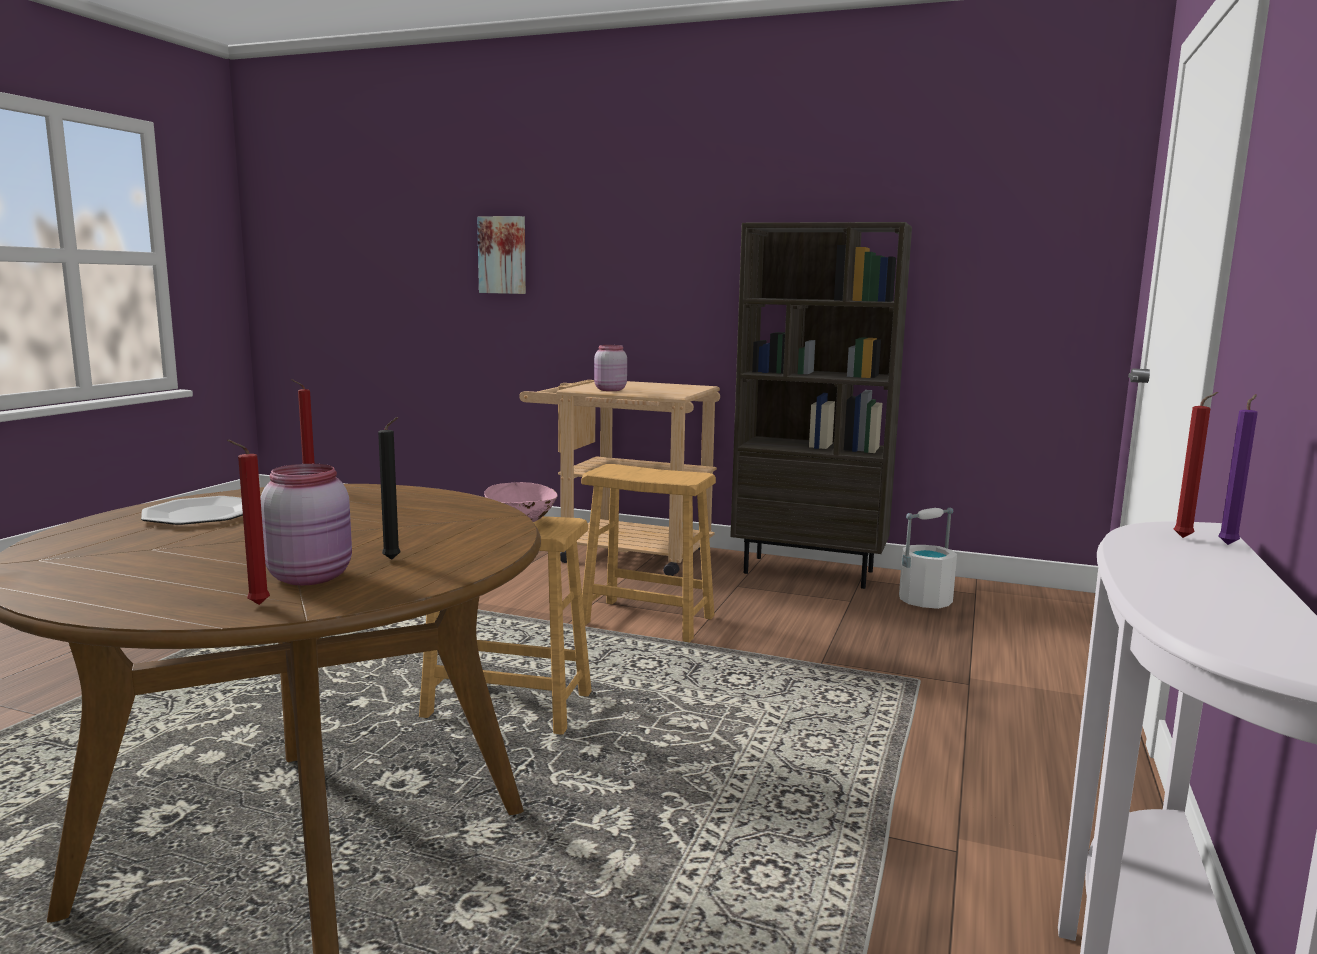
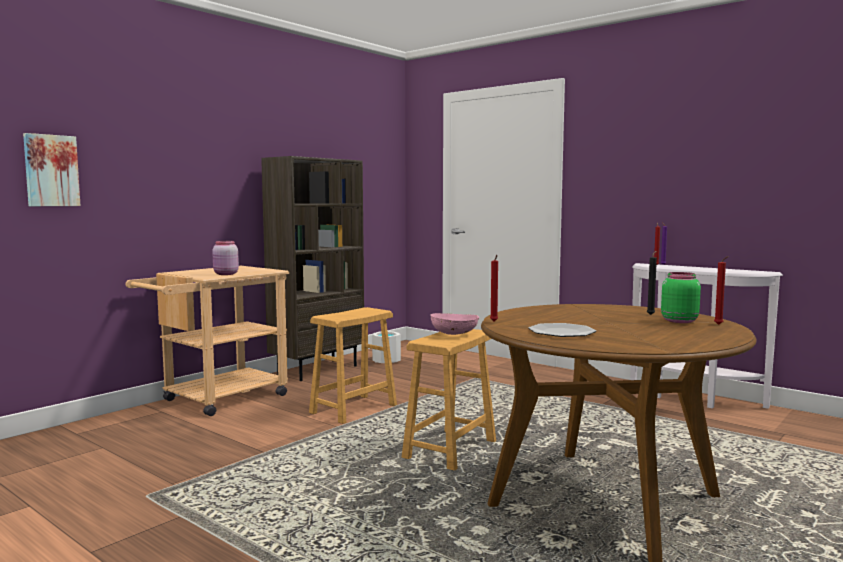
camera: 70 degrees left, 5 degrees down
pink jar [260,464,352,585] -> green jar [661,272,701,323]

